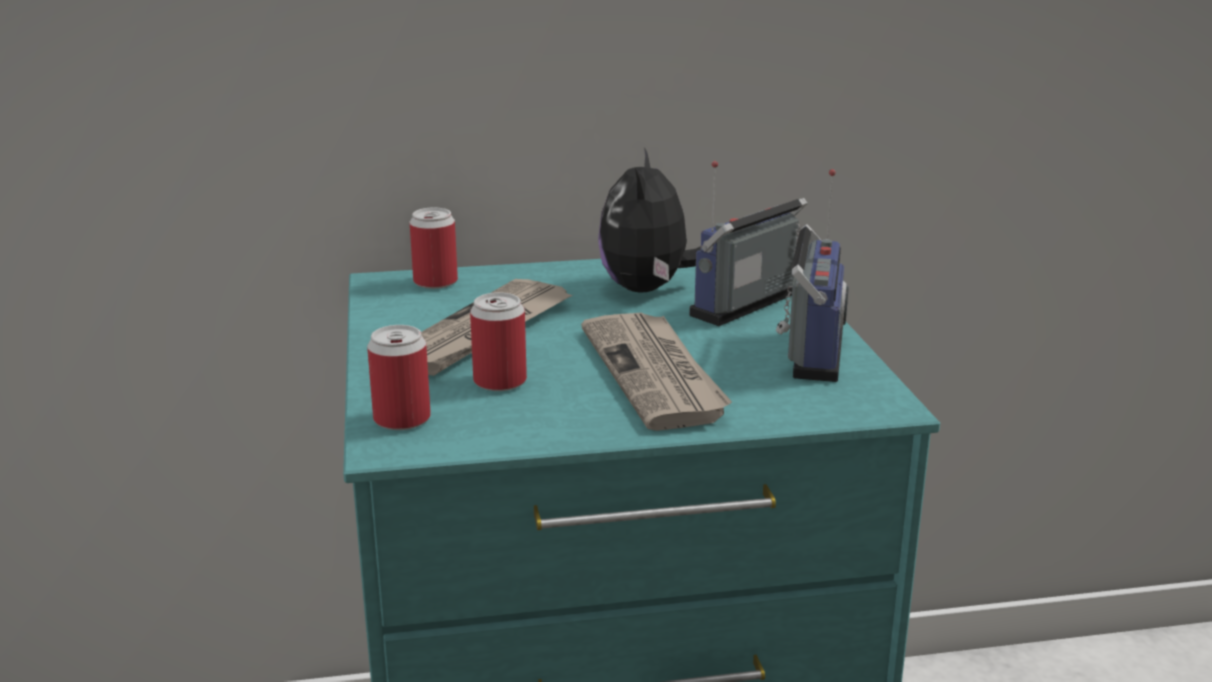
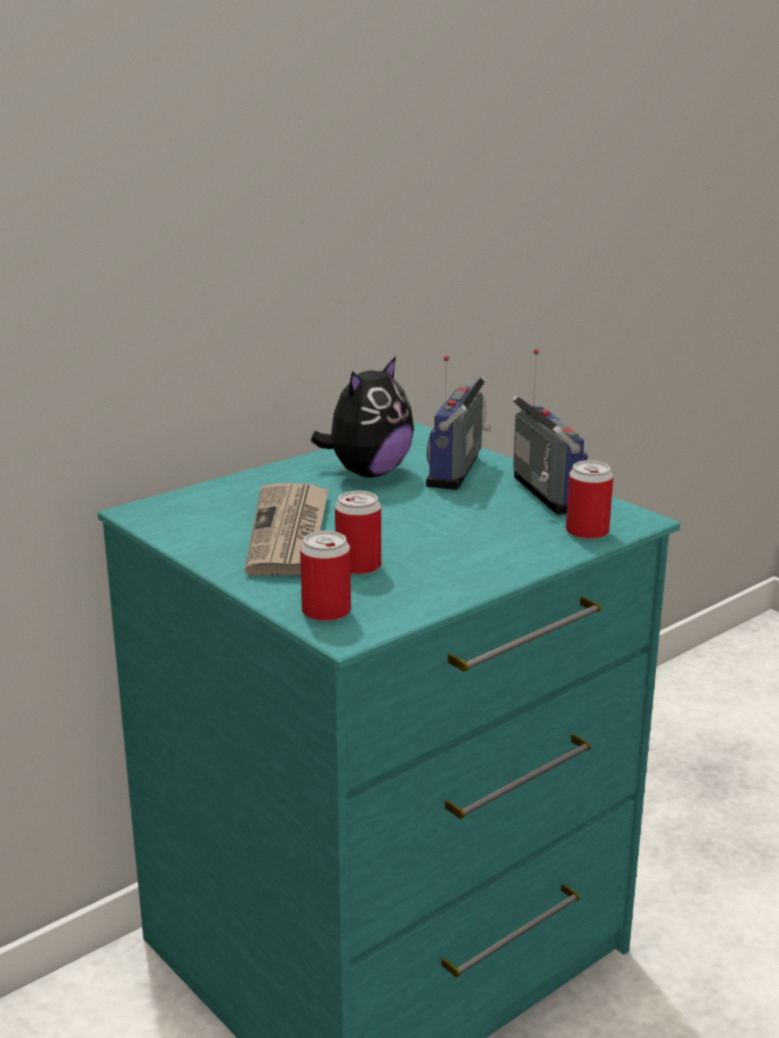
camera: 30 degrees left, 0 degrees up
can [410,207,458,289] -> can moved to [566,460,613,540]
newspaper [581,312,732,431] -> none
plush toy [598,147,701,292] -> plush toy turned 120 degrees counterclockwise [311,356,414,477]

